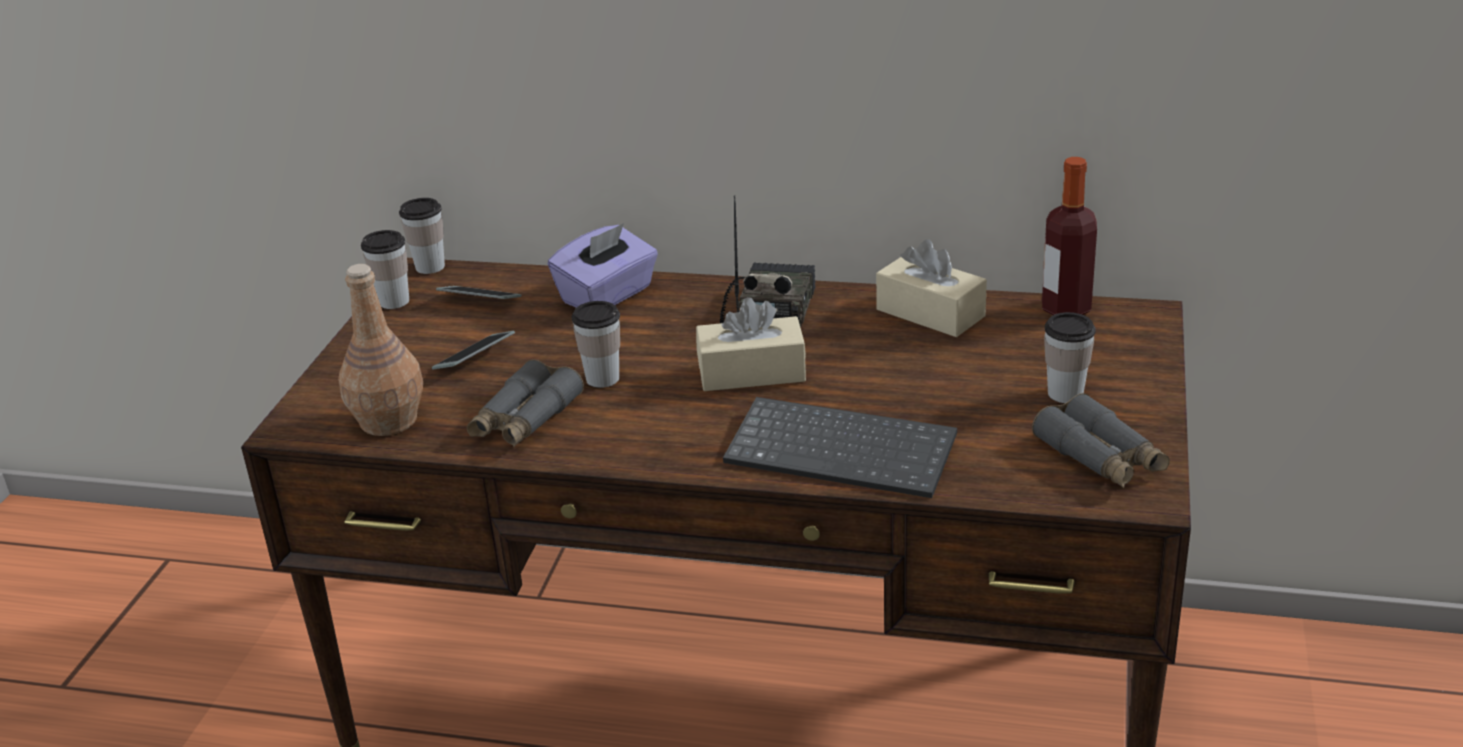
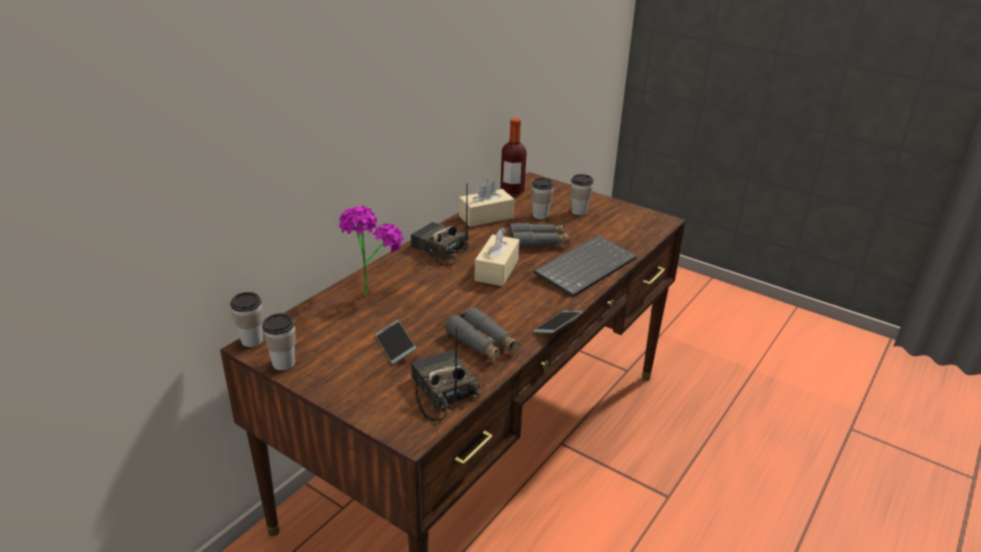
camera: 70 degrees left, 0 degrees up
brown bottle [338,264,423,436] -> radio [411,327,480,421]
phone [436,286,521,299] -> phone moved to [533,311,583,333]
purple tissue box [548,223,658,308] -> potted plant [339,206,403,296]
cup [572,301,620,388] -> cup moved to [531,177,554,219]
grey binoculars [1032,393,1170,488] -> grey binoculars moved to [509,223,570,248]

